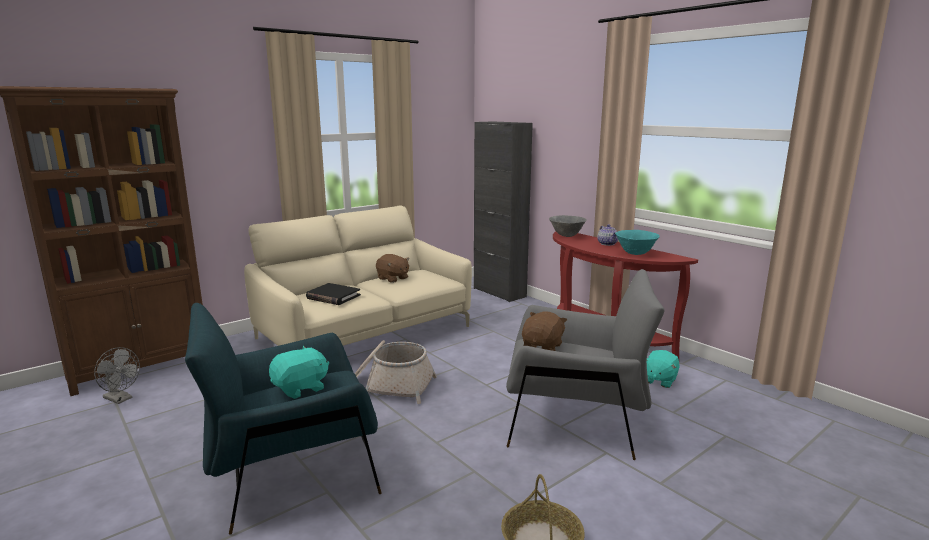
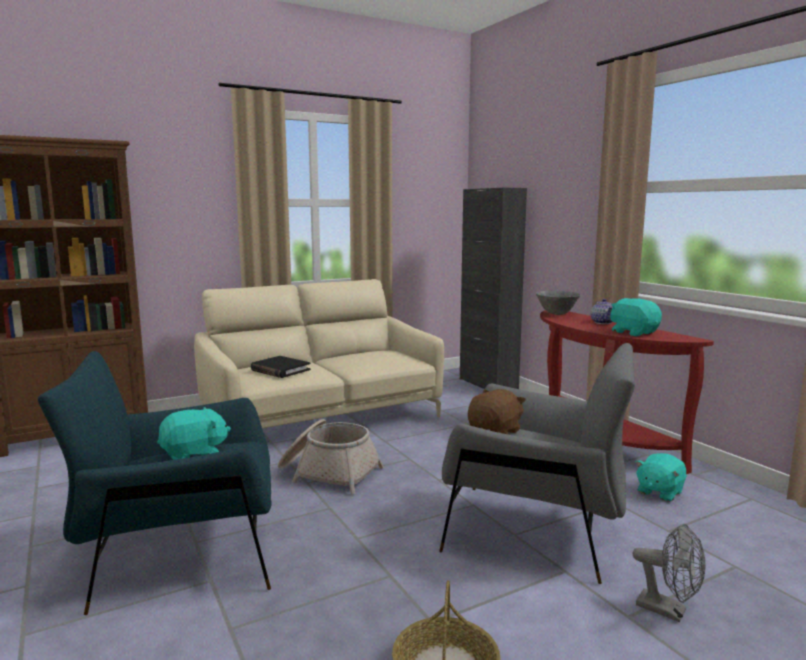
camera: 10 degrees right, 5 degrees down
grey fan [94,347,140,404] -> grey fan moved to [633,524,705,622]
brown plush toy [376,254,410,283] -> none
turquoise bowl [615,230,660,255] -> turquoise plush toy [610,298,662,336]

